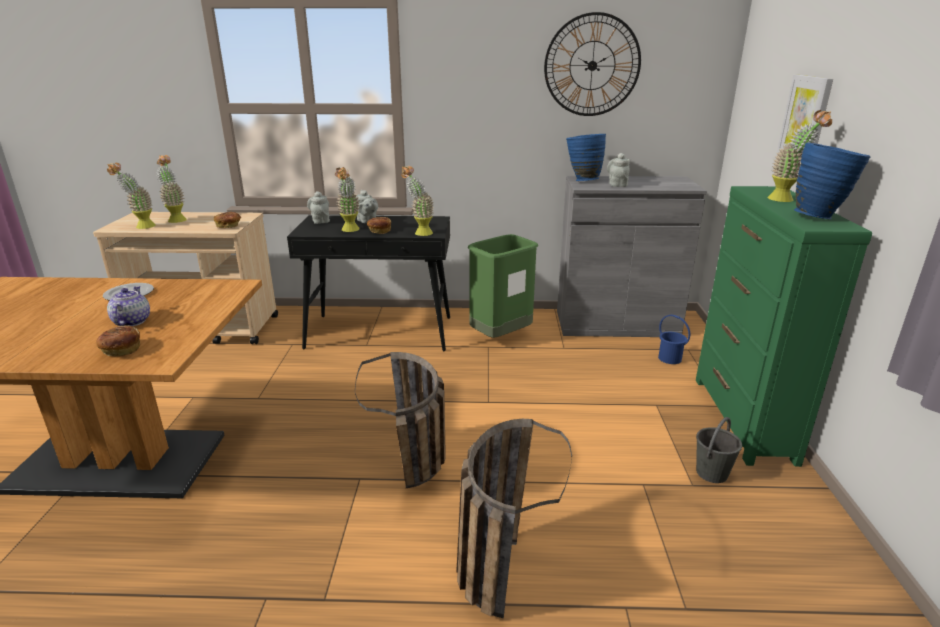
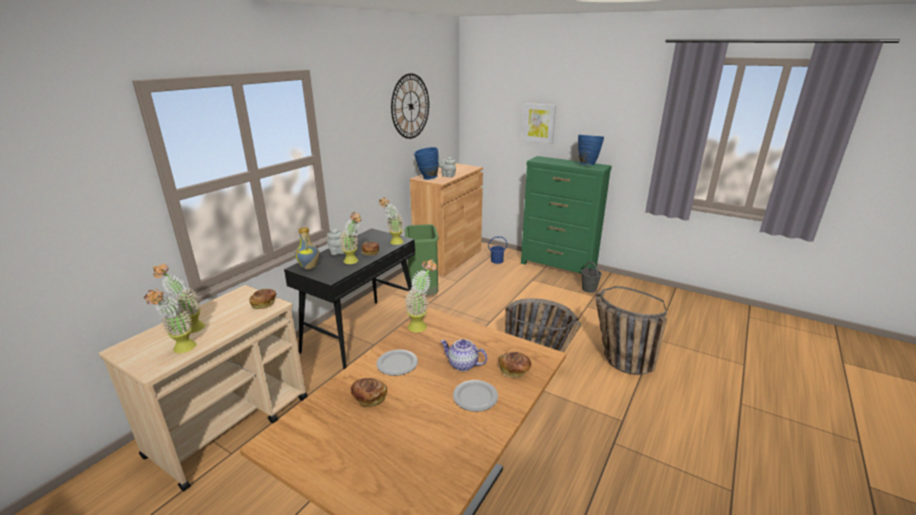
camera: 60 degrees left, 0 degrees up
grey teapot [307,191,330,224] -> vase [295,227,319,269]
grey cabinet [557,176,706,337] -> brown cabinet [410,163,483,277]
potted plant [767,110,832,202] -> potted plant moved to [405,259,437,332]
none -> bread [351,378,387,407]
none -> plate [453,380,498,412]

